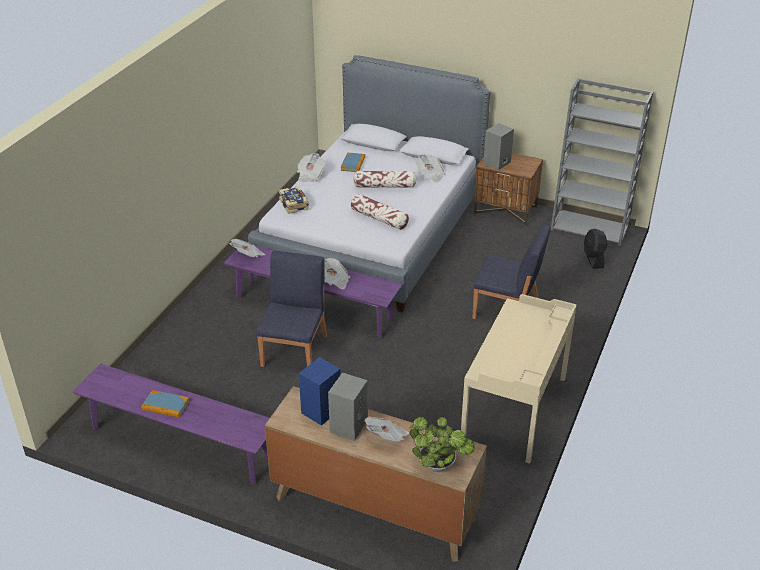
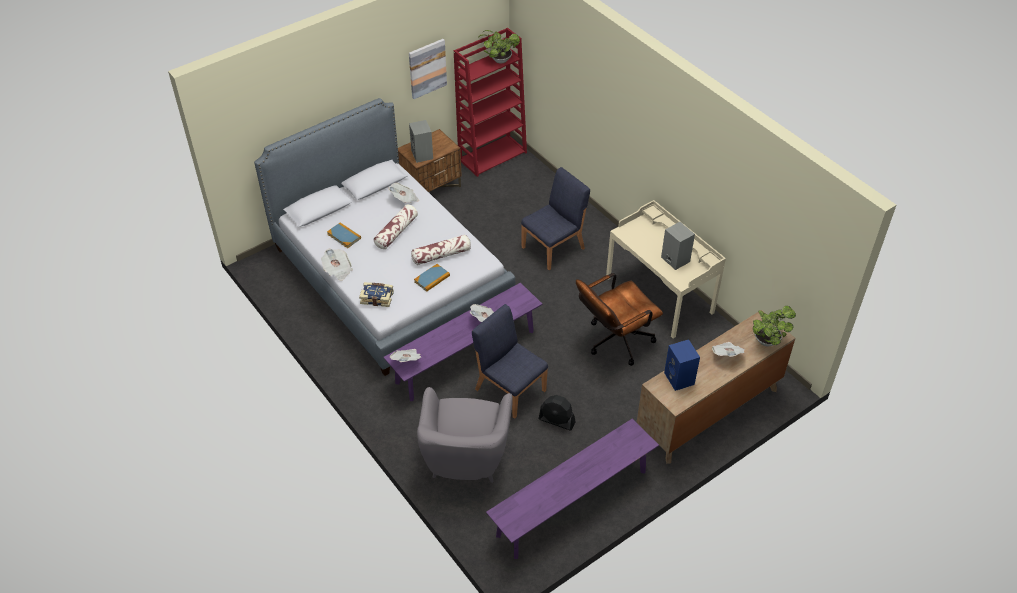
camera: 60 degrees left, 10 degrees up
book [142,390,189,418] -> book moved to [414,264,450,292]
grey speaker [328,373,368,441] -> grey speaker moved to [661,222,695,270]
grey bookcase [551,78,653,246] -> red bookcase [454,28,527,177]
black fan [584,229,607,269] -> black fan moved to [538,395,576,431]
none -> picture [409,39,447,99]
none -> grey armchair [417,387,513,483]
none -> potted plant [478,30,520,64]
none -> brown office chair [576,273,663,366]

